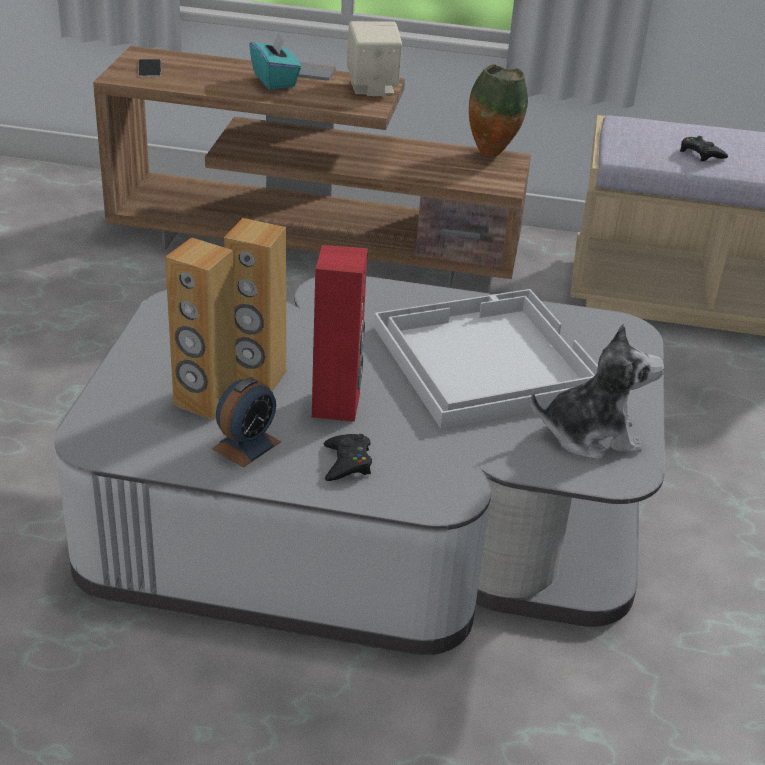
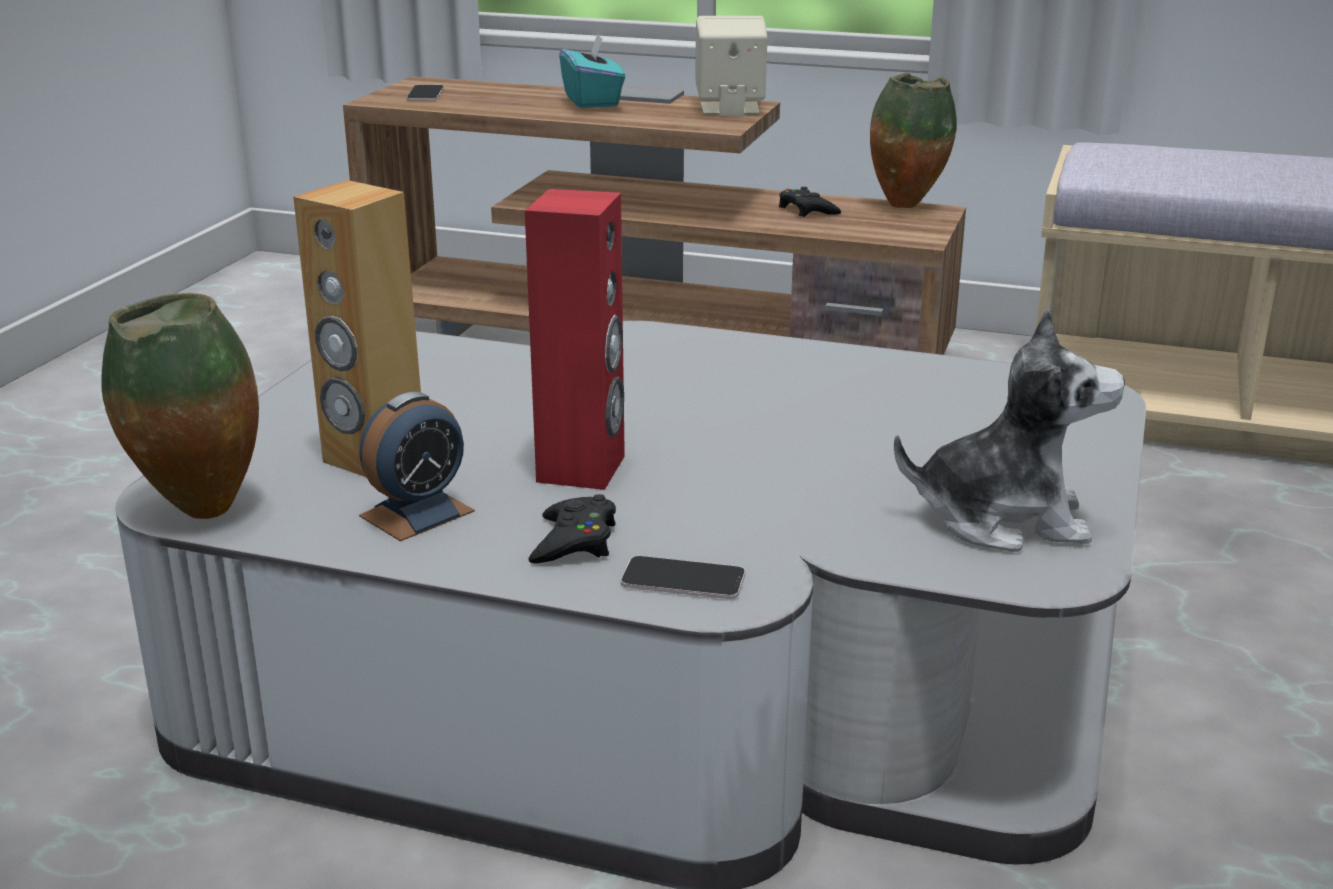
camera: 10 degrees right, 10 degrees down
brown speaker [224,218,286,391] -> none
white tray [374,289,598,428] -> none
black game controller [680,136,728,162] -> black game controller moved to [779,187,841,217]
none -> vase [101,293,259,519]
none -> phone [621,556,745,599]

